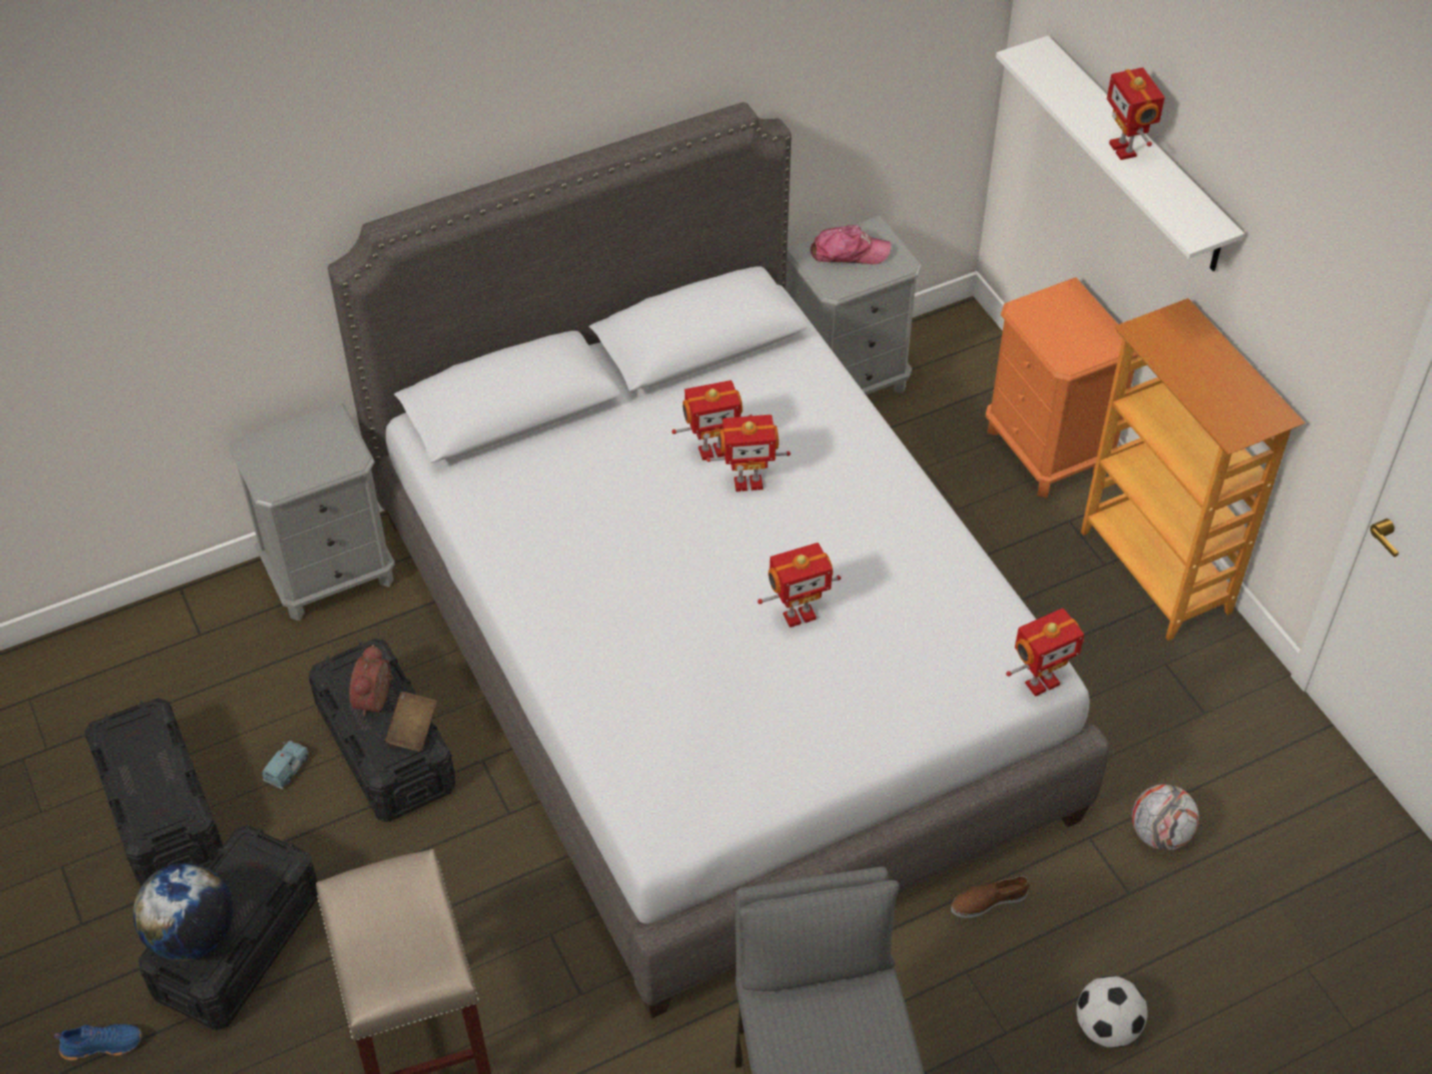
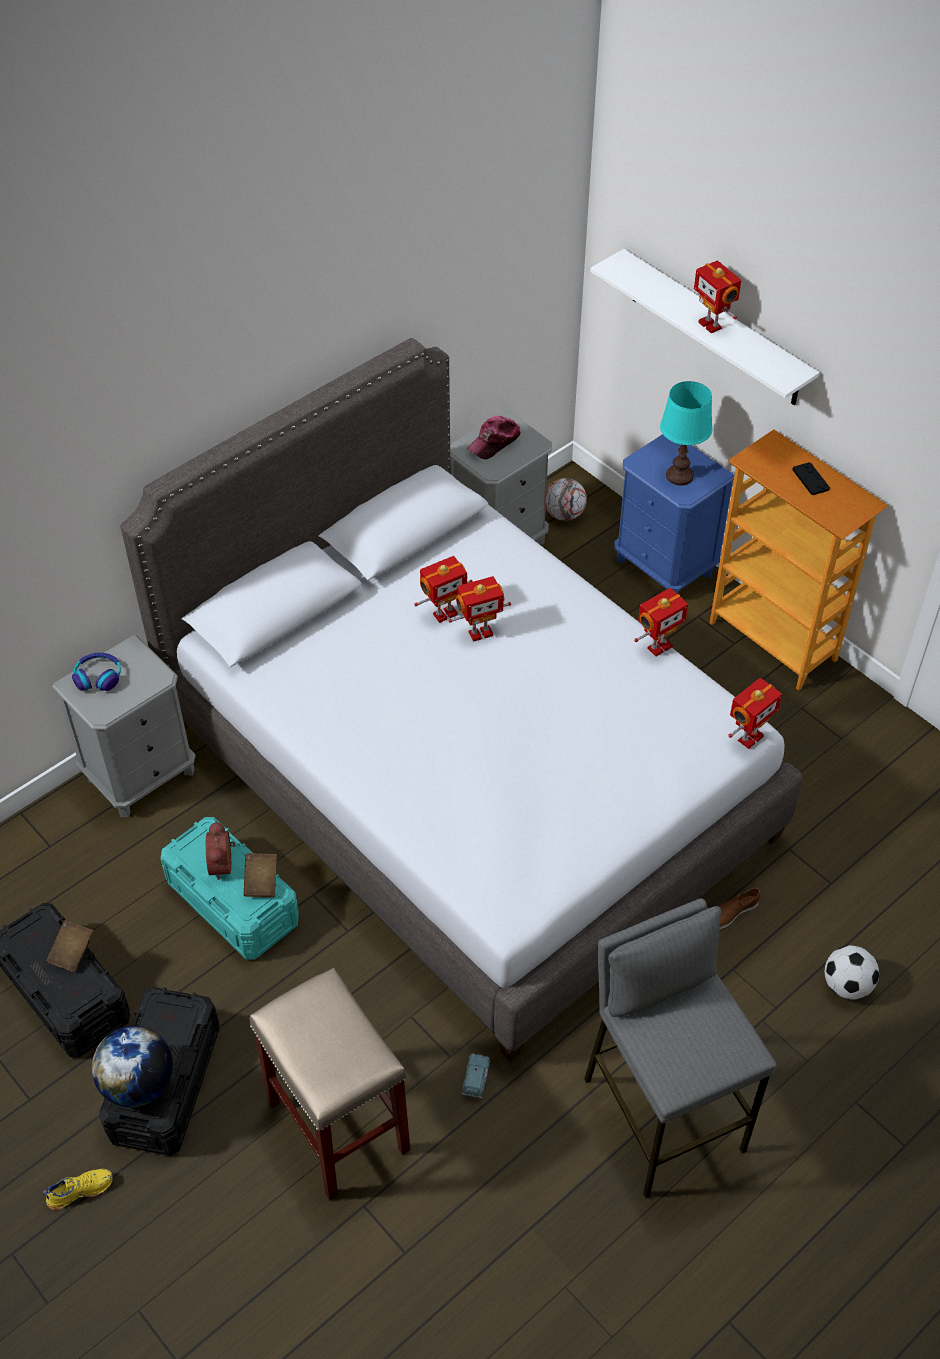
camera: 15 degrees left, 0 degrees up
blue shoe [54,1024,142,1061] -> yellow shoe [43,1169,113,1210]
blue toy car [262,740,309,789] -> blue toy car moved to [462,1054,490,1098]
black storage box [308,638,455,822] -> turquoise storage box [161,817,299,960]
toy robot [758,543,841,627] -> toy robot moved to [634,588,688,656]
cap [810,225,891,264] -> cap turned 150 degrees clockwise [467,416,521,459]
orange nightstand [985,277,1139,498] -> blue nightstand [614,434,735,594]
football [1132,784,1199,850] -> football moved to [546,478,587,521]
none -> brown book [46,920,94,972]
none -> headphones [72,653,121,691]
none -> turquoise table lamp [660,381,713,486]
none -> black game controller [792,462,830,495]

